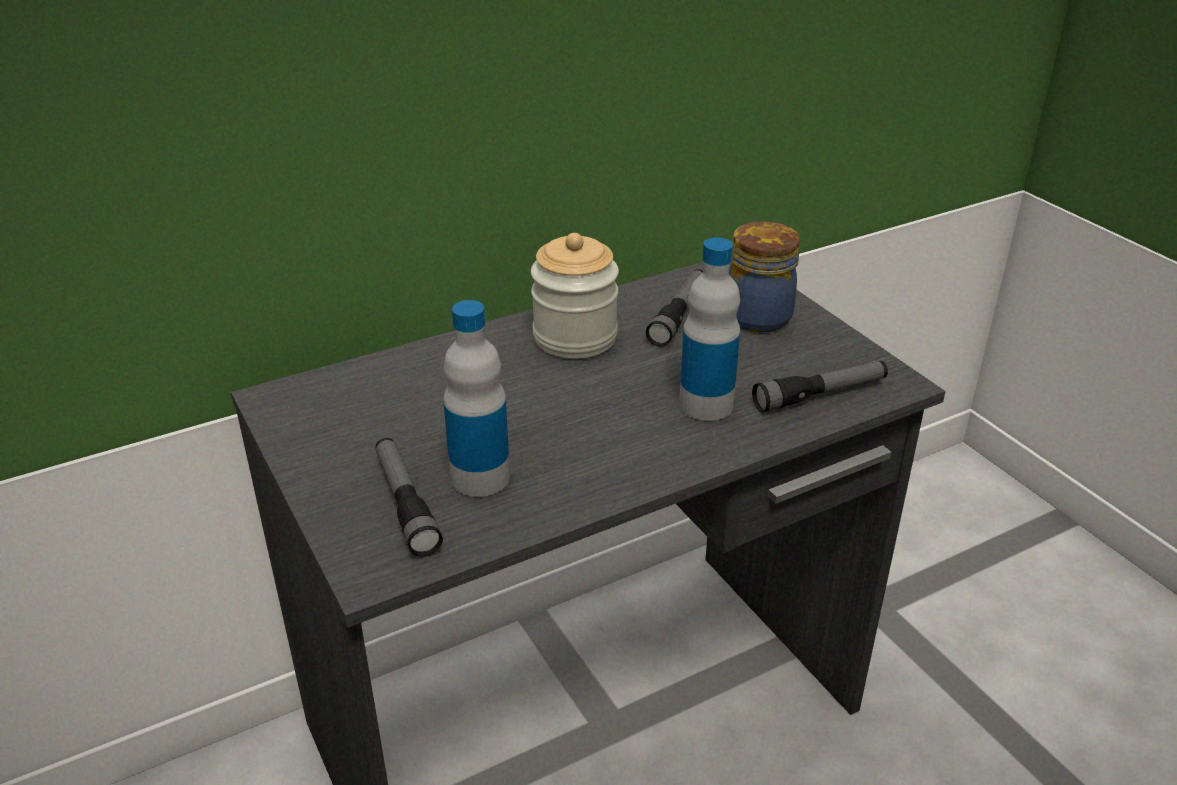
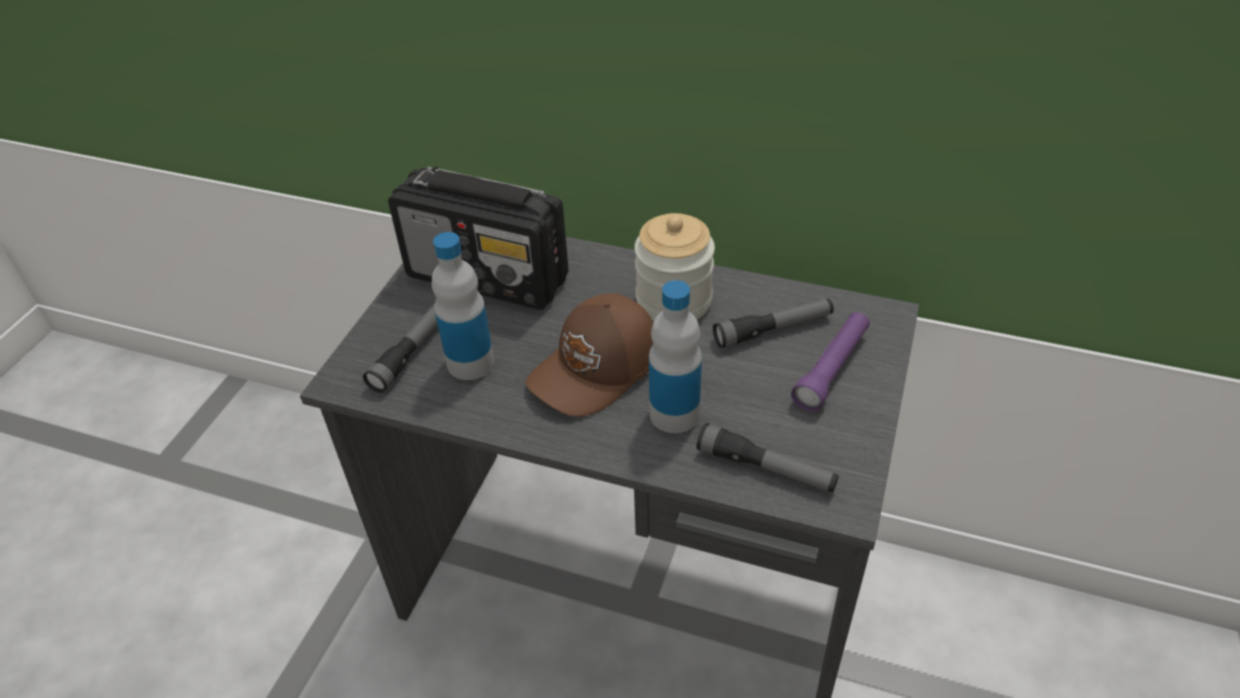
camera: 50 degrees right, 10 degrees up
jar [729,221,800,332] -> purple flashlight [791,312,870,412]
none -> radio [388,166,569,310]
none -> brown cap [526,293,653,416]

